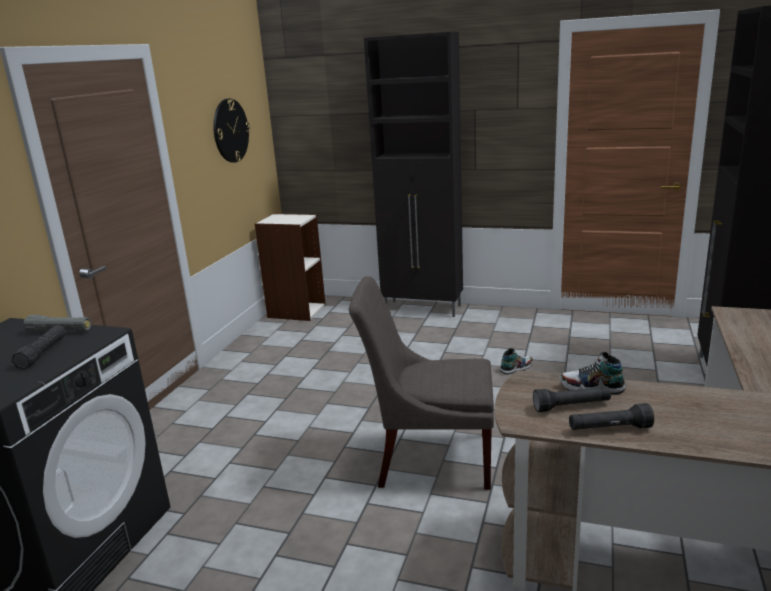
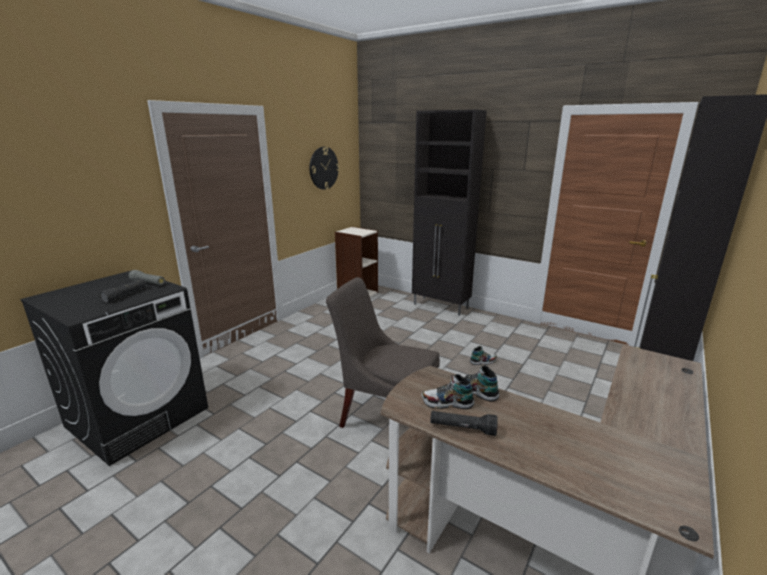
camera: 15 degrees right, 0 degrees up
black flashlight [533,386,611,412] -> shoe [421,374,474,409]

